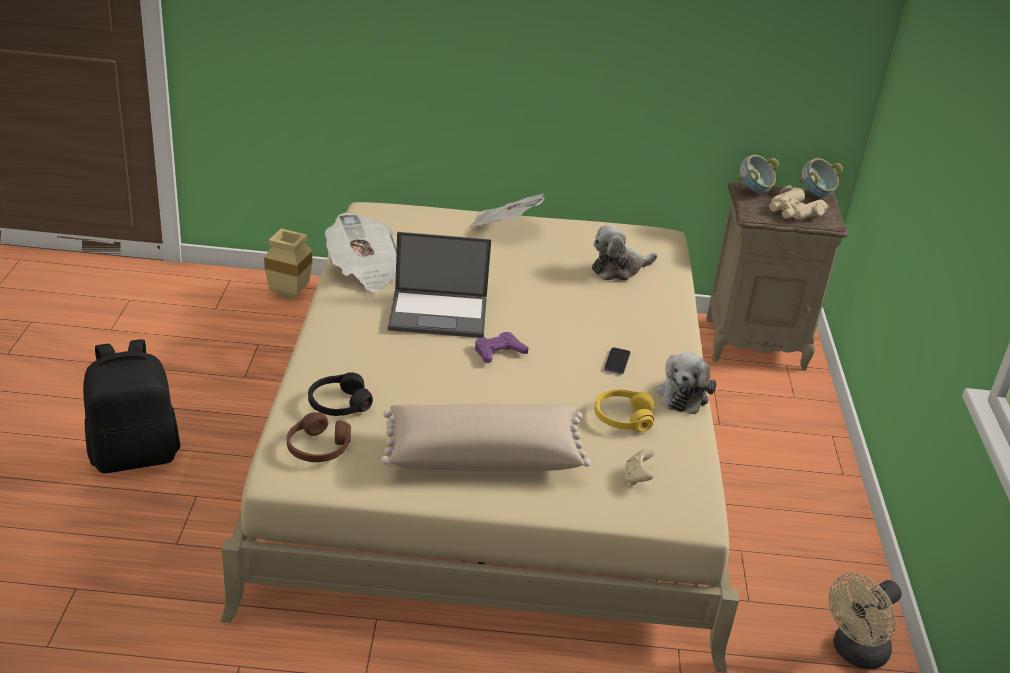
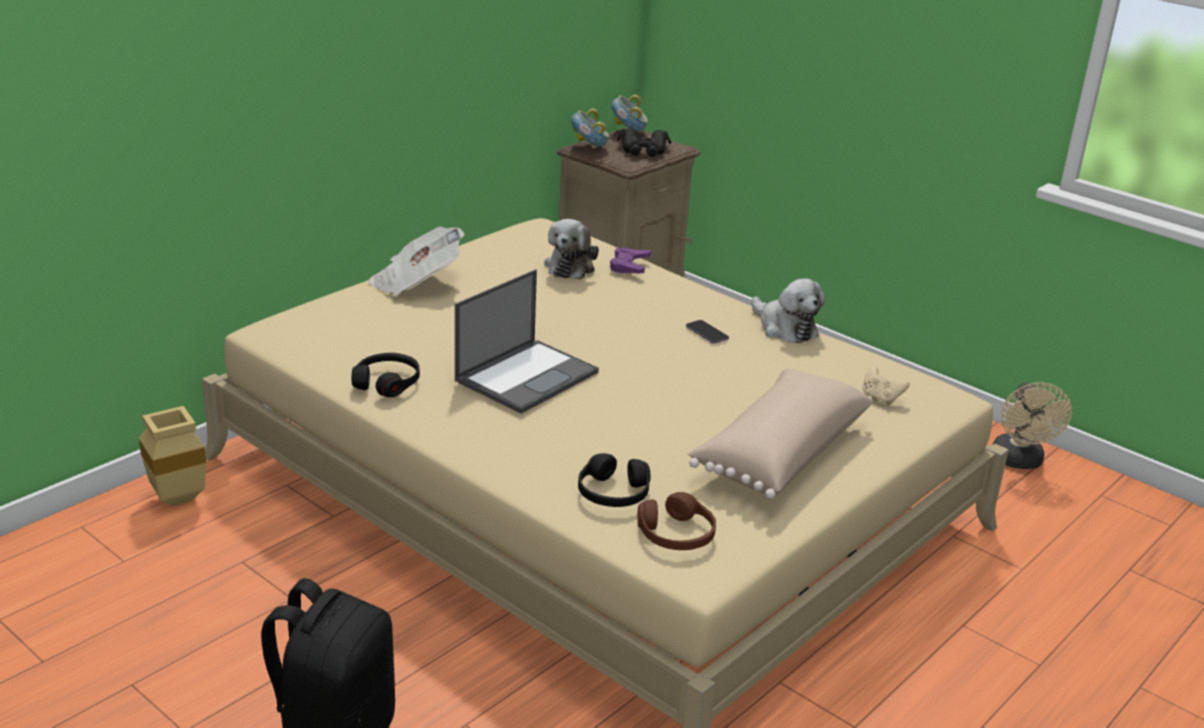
camera: 50 degrees left, 5 degrees down
newspaper [325,212,397,292] -> black headphones [352,353,420,397]
purple game controller [475,332,528,363] -> purple game controller moved to [610,247,651,274]
yellow headphones [594,389,654,432] -> none
beige binoculars [769,186,829,220] -> black binoculars [617,128,672,157]

